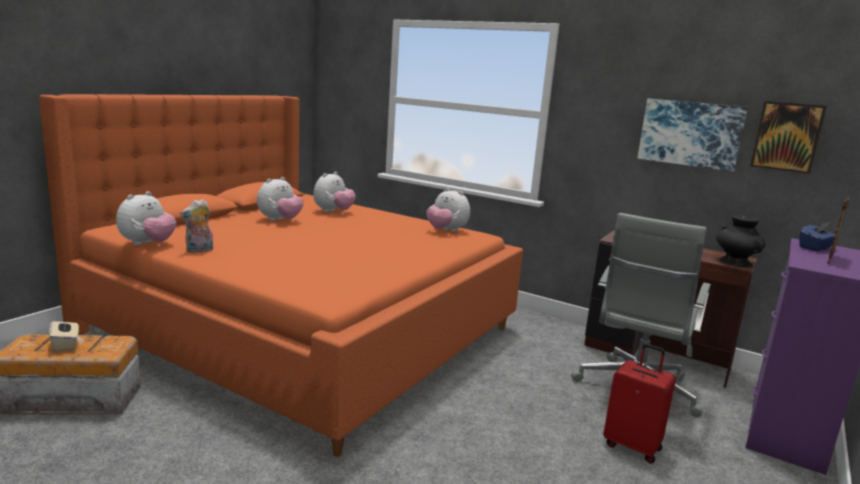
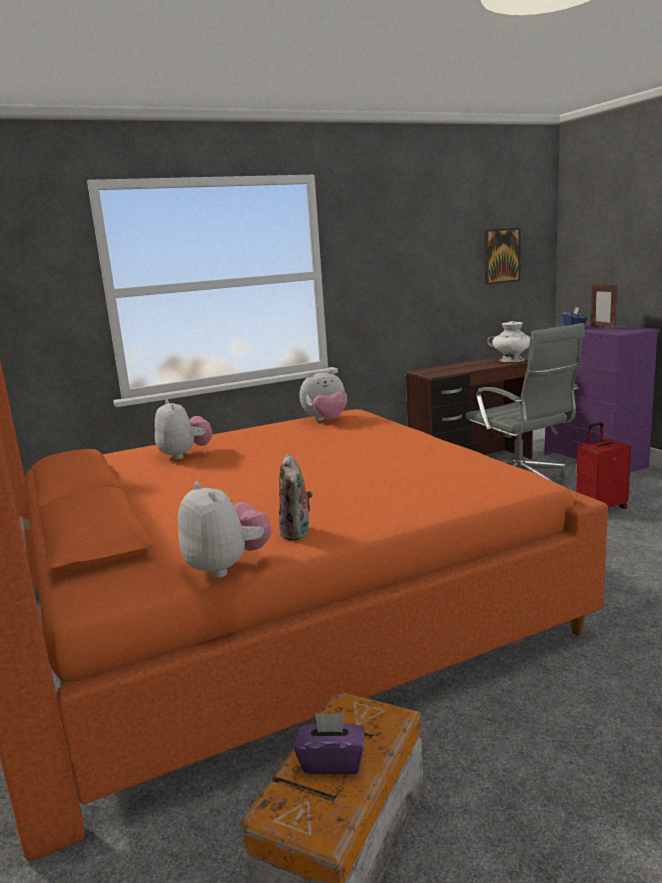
camera: 55 degrees left, 0 degrees up
beige tissue box [49,315,79,352] -> purple tissue box [294,713,364,774]
plush toy [257,177,303,221] -> none
picture [638,99,748,171] -> none
black vase [716,215,766,267] -> white vase [487,321,531,362]

